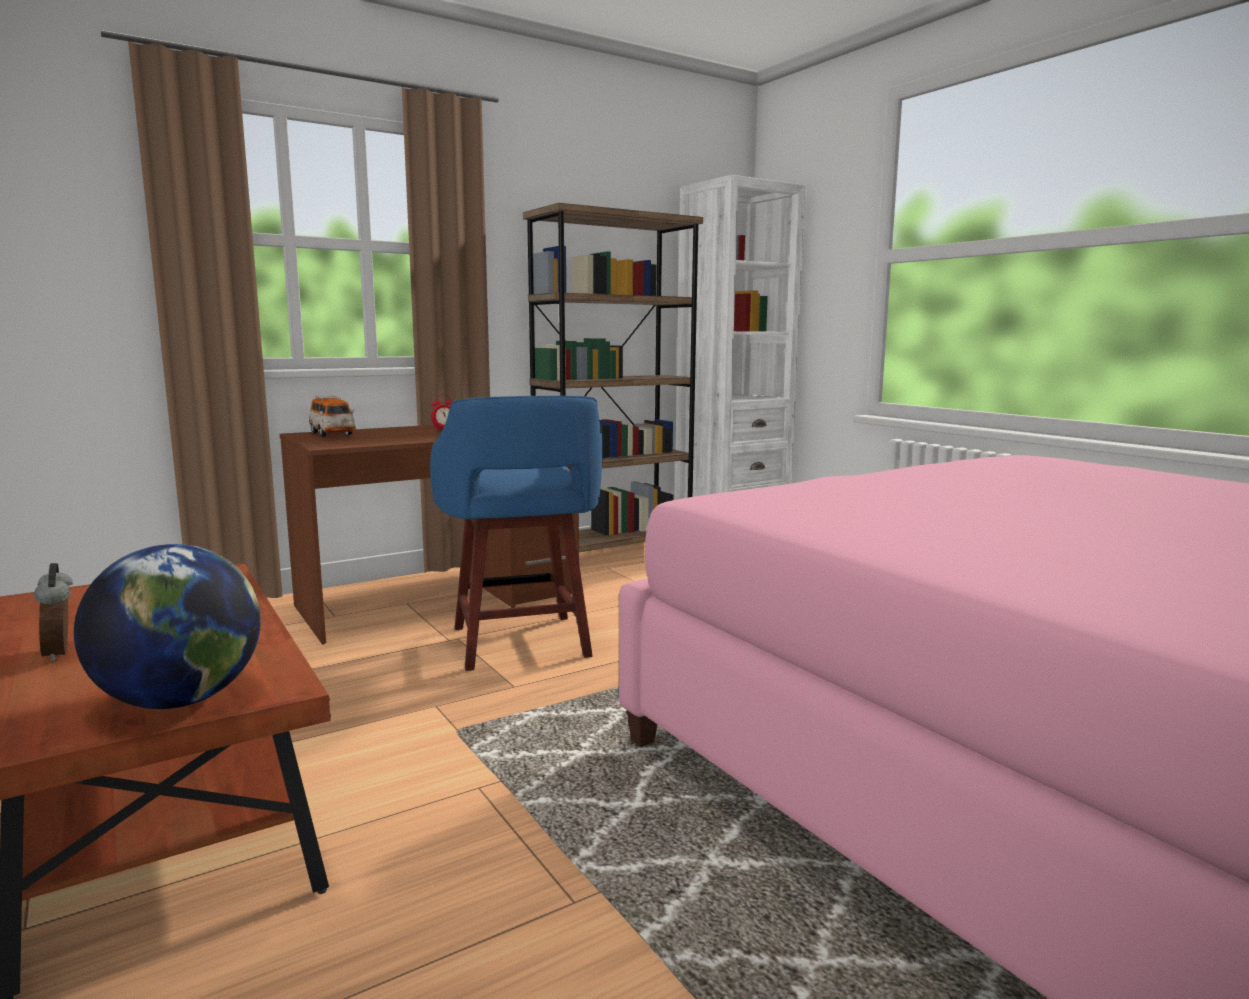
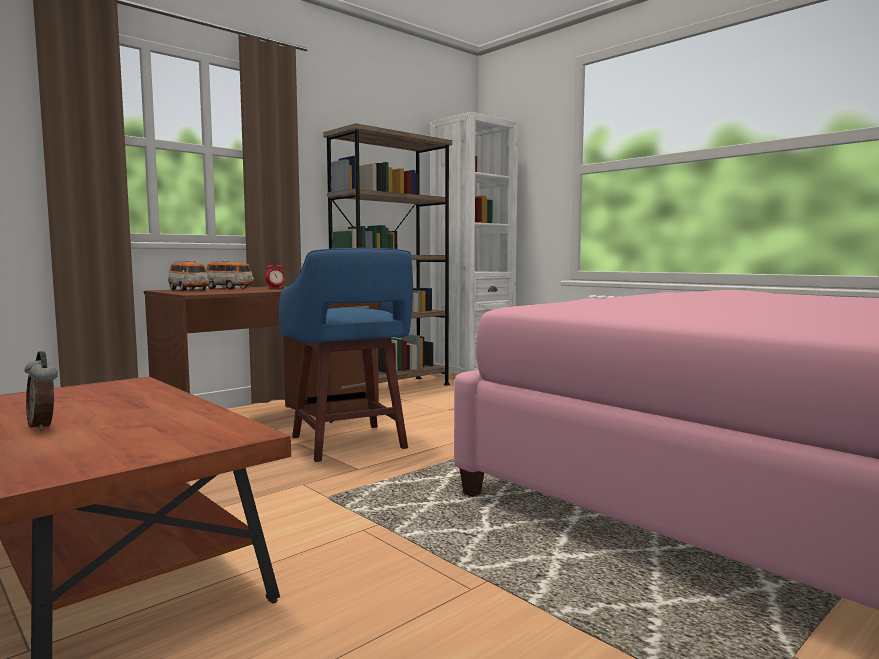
camera: 10 degrees left, 5 degrees down
globe [74,544,261,709] -> none
none -> toy car [206,261,254,289]

